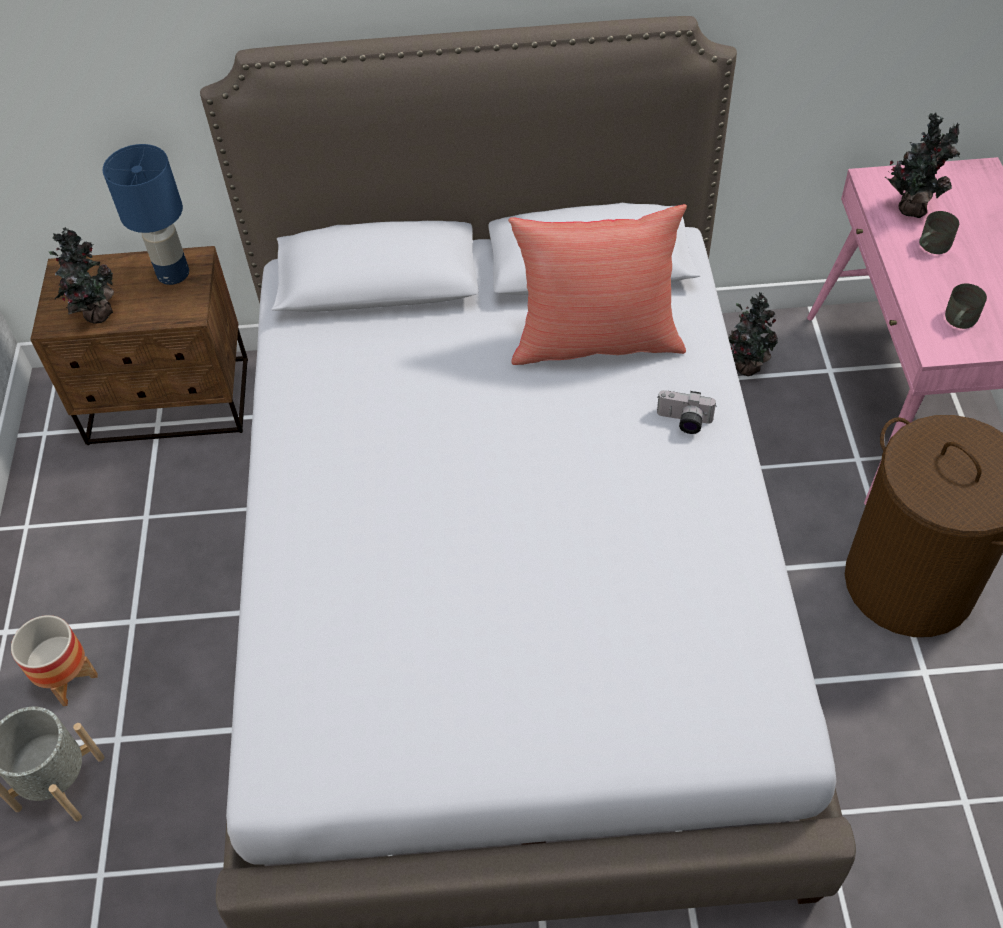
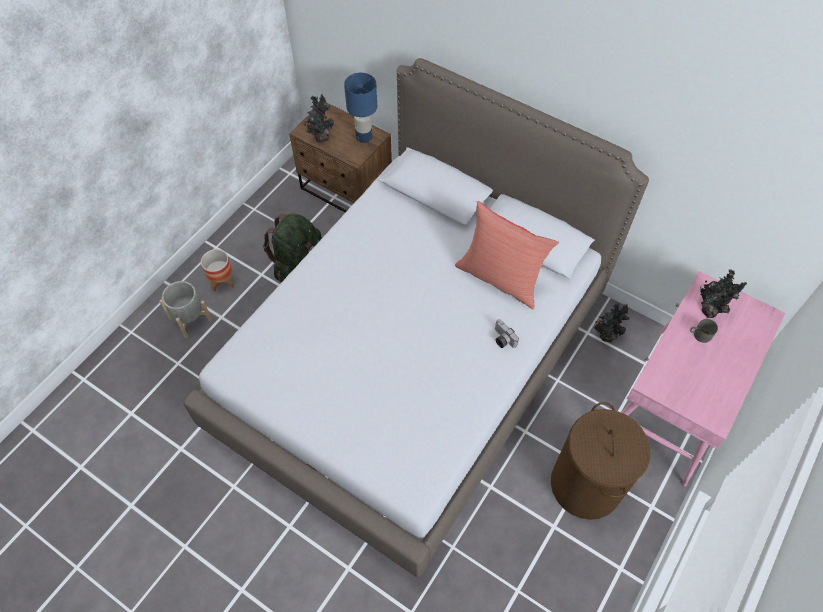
camera: 35 degrees right, 5 degrees up
grey mug [945,284,987,329] -> none
none -> green backpack [263,213,322,282]

